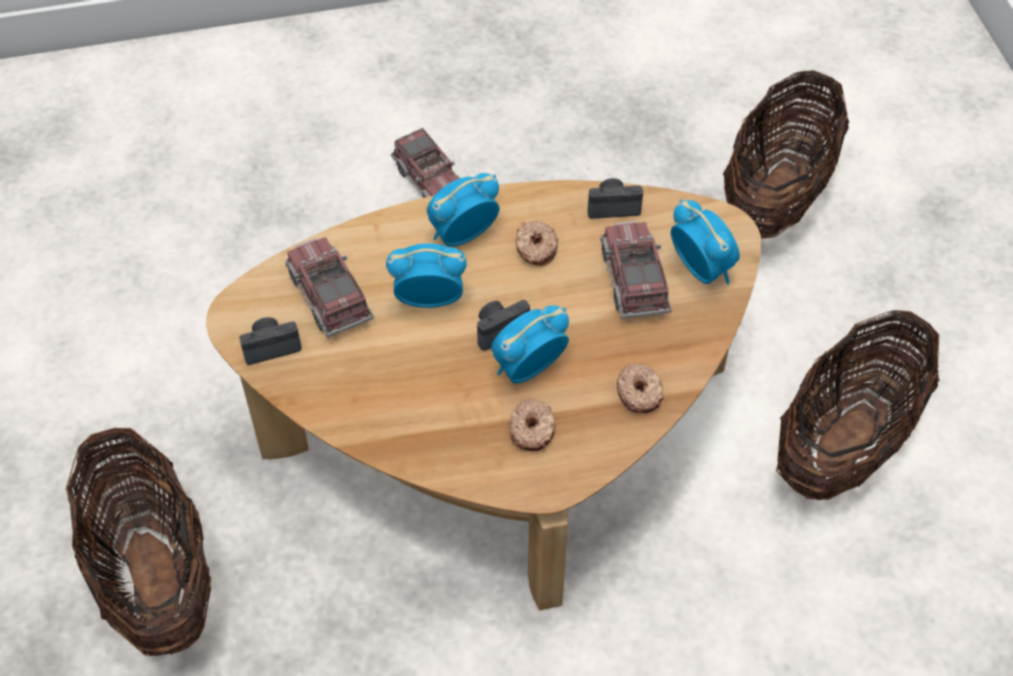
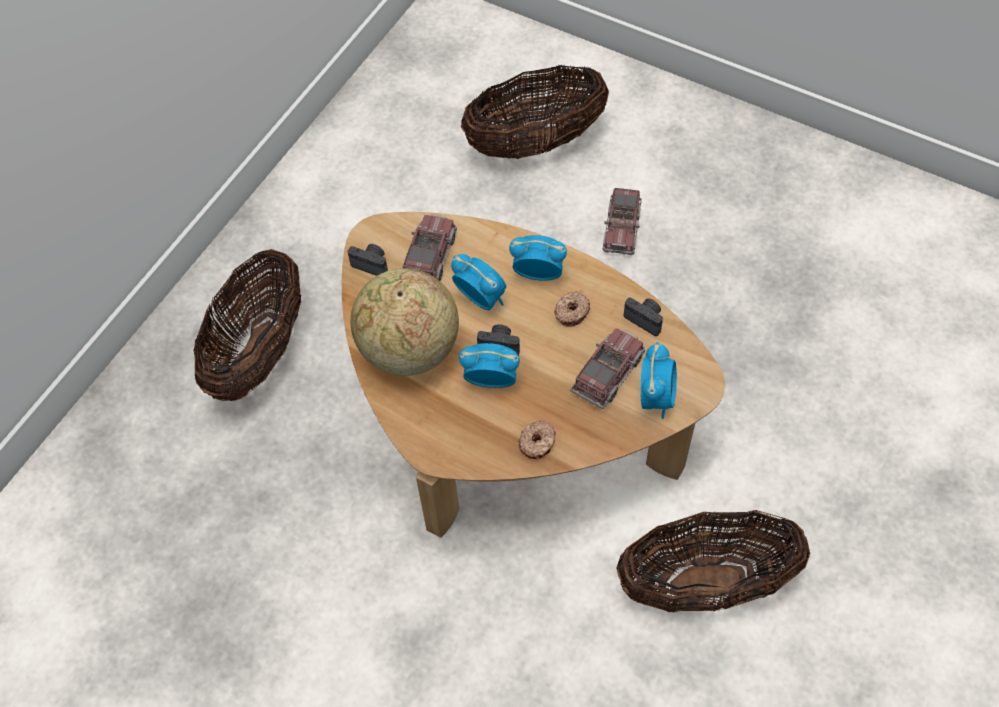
camera: 45 degrees right, 5 degrees up
donut [508,399,555,451] -> none
basket [723,70,849,239] -> basket moved to [461,65,609,159]
none -> globe [351,268,459,376]

